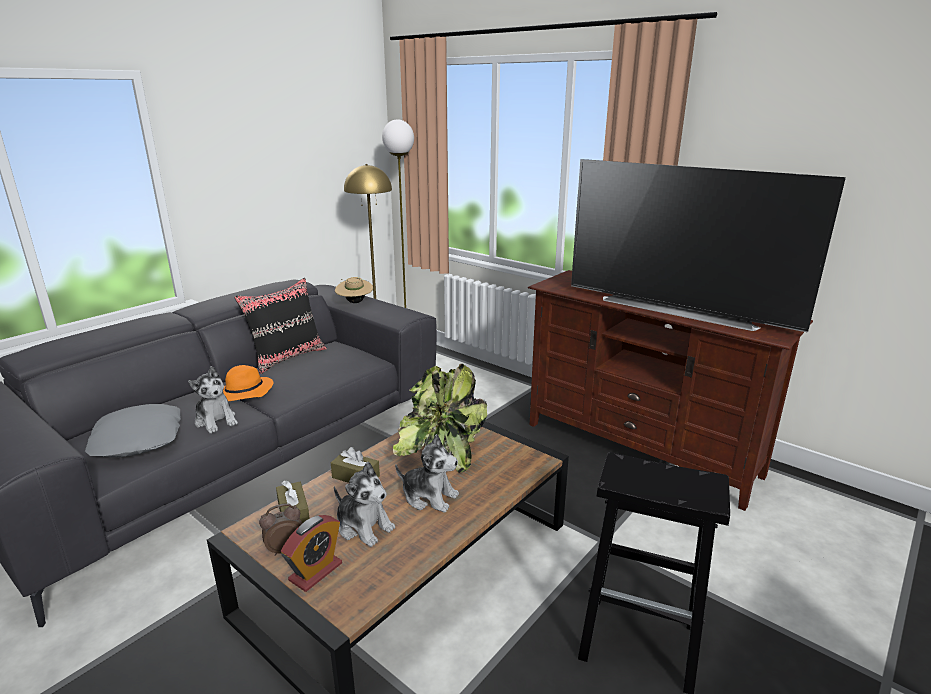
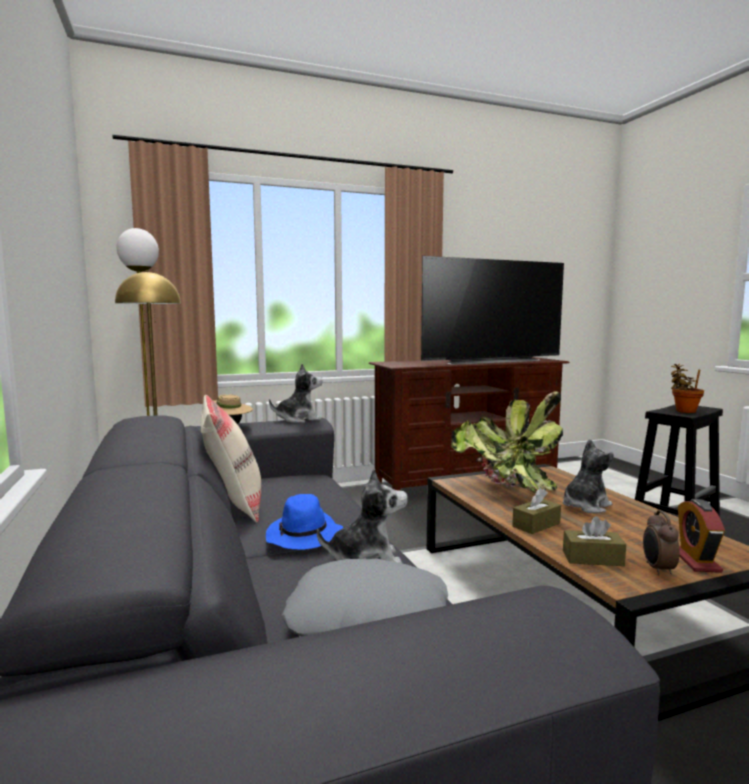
camera: 60 degrees left, 15 degrees down
orange hat [223,365,274,401] -> blue hat [266,494,343,550]
black pillow [234,278,327,374] -> beige pillow [200,395,261,523]
alarm clock [281,515,342,592] -> alarm clock turned 150 degrees counterclockwise [678,499,725,573]
plush toy [334,462,395,547] -> plush toy moved to [269,364,323,423]
none -> potted plant [671,364,704,413]

